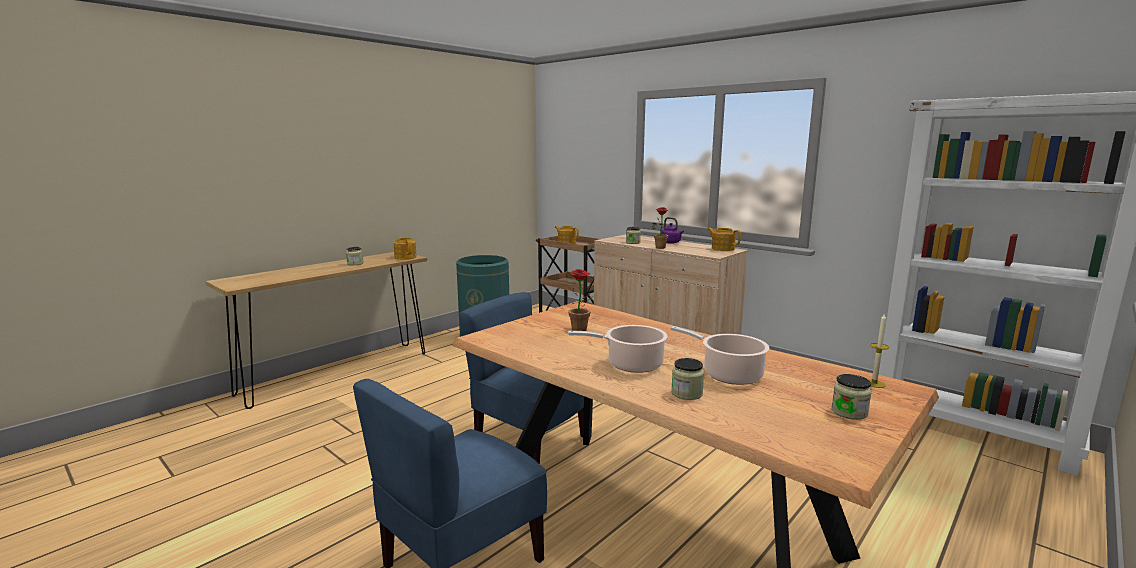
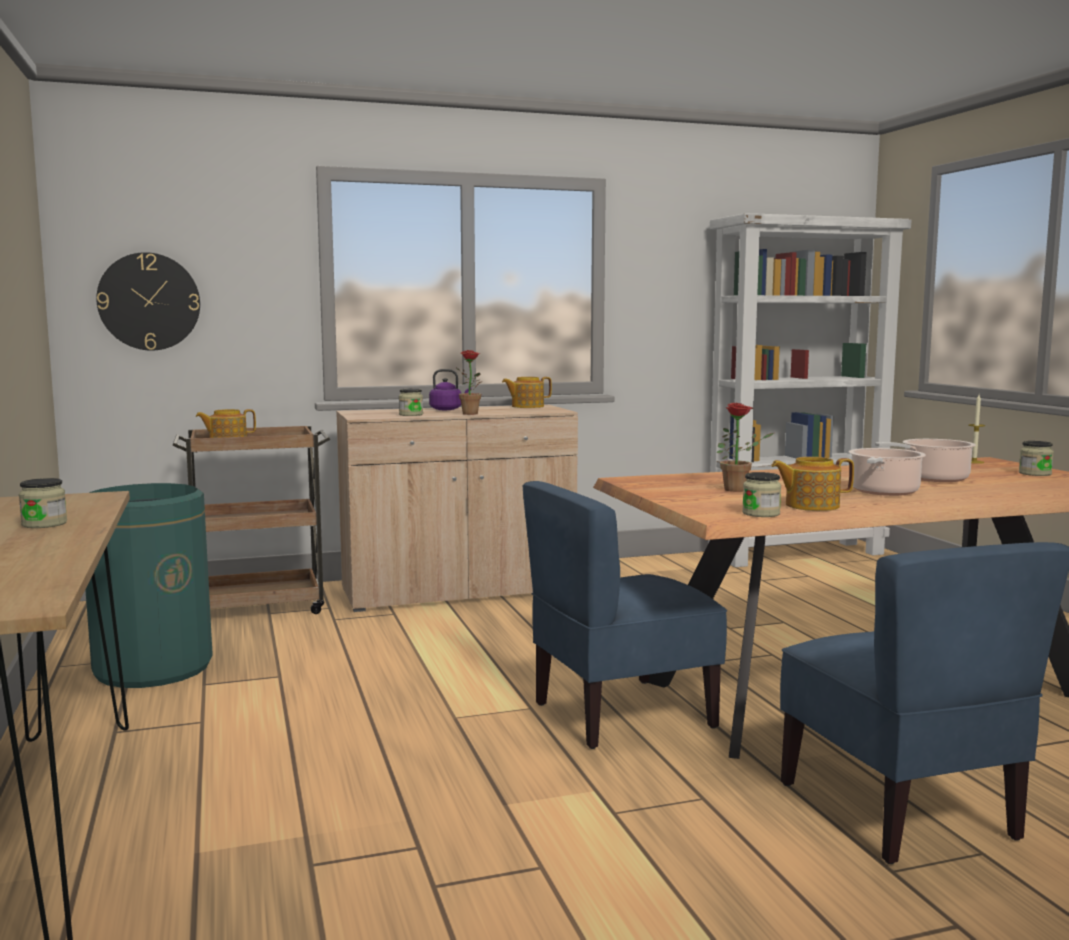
camera: 60 degrees left, 5 degrees down
teapot [394,237,417,260] -> teapot moved to [771,457,854,511]
jar [671,358,704,400] -> jar moved to [742,472,781,517]
none -> wall clock [96,252,200,351]

